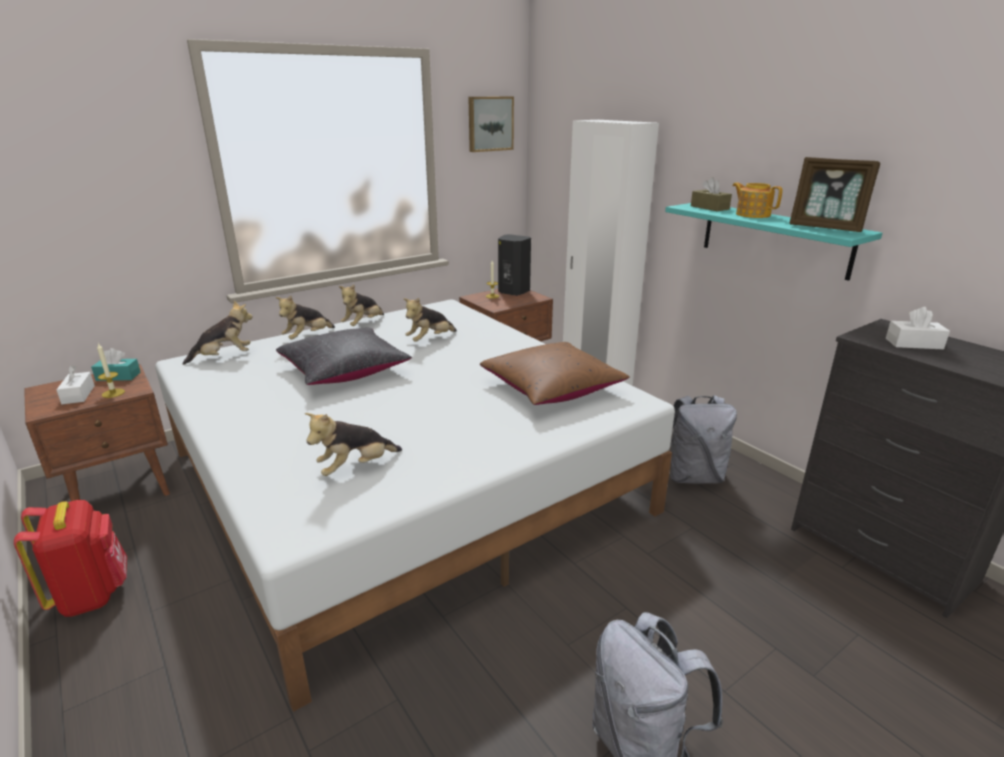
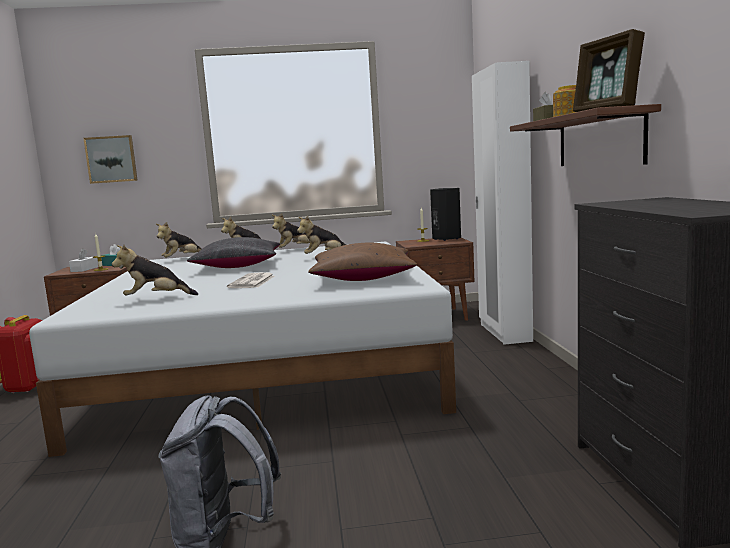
camera: 30 degrees right, 15 degrees down
plush toy [183,301,253,365] -> plush toy turned 135 degrees clockwise [156,222,202,258]
picture [468,96,514,152] -> picture moved to [83,135,138,184]
turquoise shelf [665,203,882,281] -> brown shelf [510,104,661,166]
grey backpack [670,395,737,484] -> none
white tissue box [886,307,950,349] -> none
none -> newspaper [227,272,274,288]

